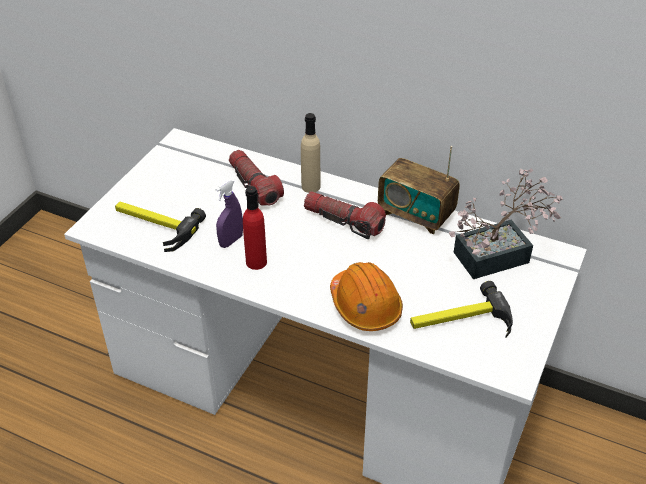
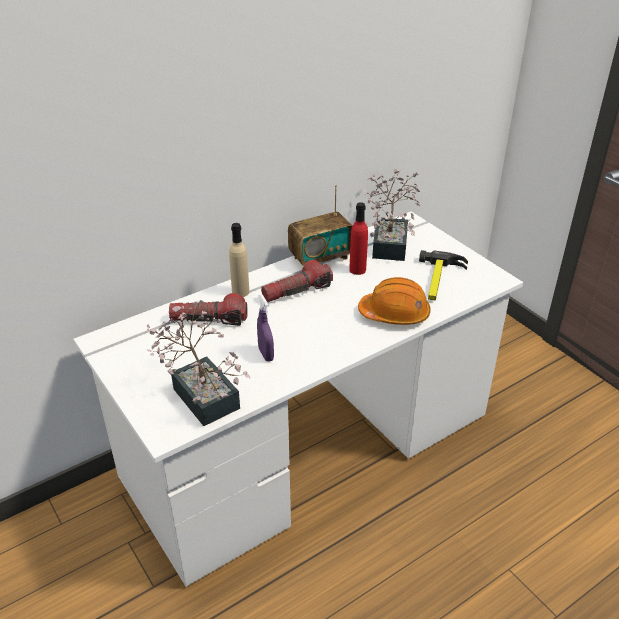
camera: 60 degrees left, 5 degrees down
hammer [115,202,206,252] -> potted plant [144,300,250,426]
red bottle [243,186,267,270] -> red bottle moved to [349,202,368,275]

